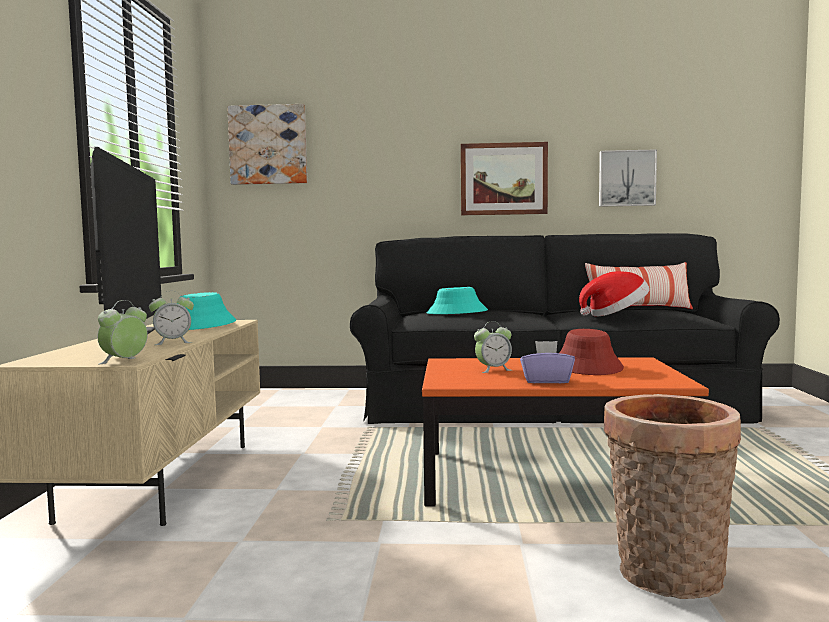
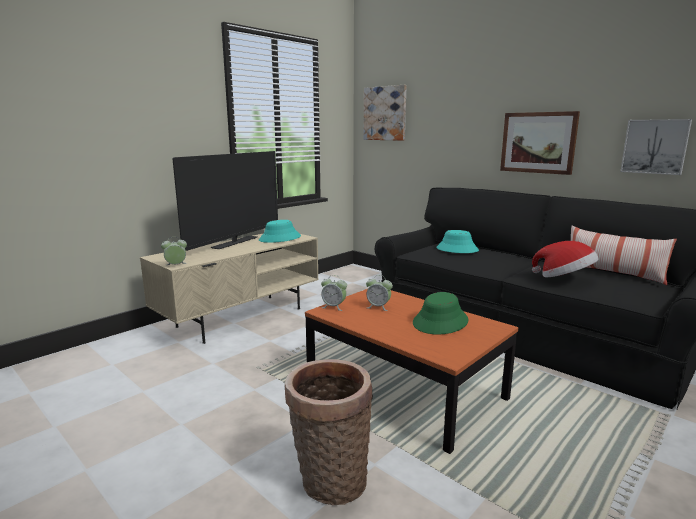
camera: 40 degrees right, 10 degrees up
alarm clock [149,291,194,345] -> alarm clock moved to [321,275,347,311]
purple tissue box [520,341,575,383] -> none
red hat [559,329,624,375] -> green hat [413,292,469,335]

